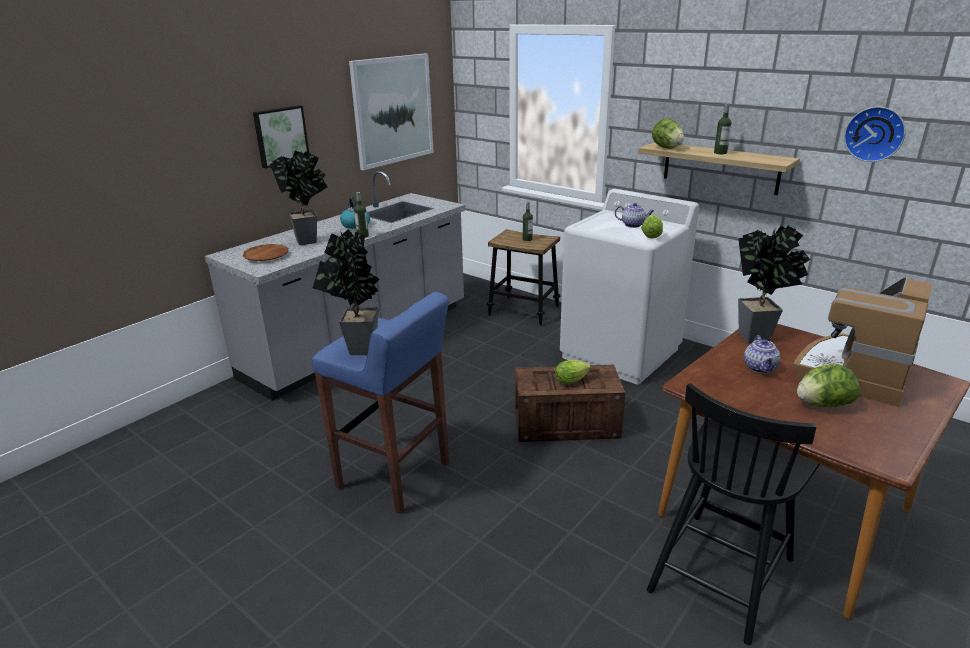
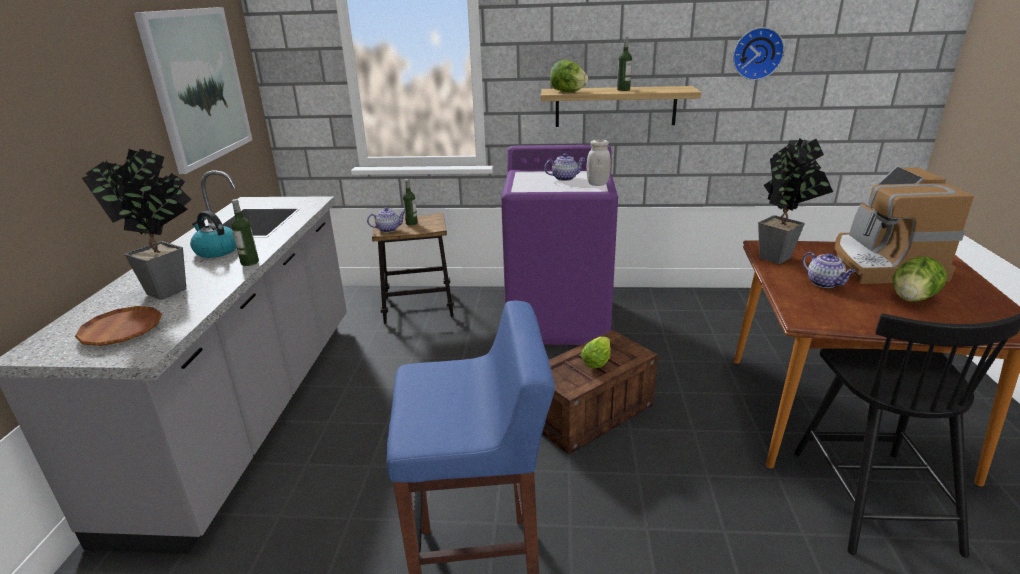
camera: 35 degrees left, 0 degrees up
picture [253,105,309,168] -> none
potted plant [313,229,380,355] -> none
white washing machine [560,189,699,385] -> purple washing machine [501,145,618,345]
lettuce [641,215,663,239] -> white jar [587,140,611,186]
none -> teapot [367,207,406,232]

